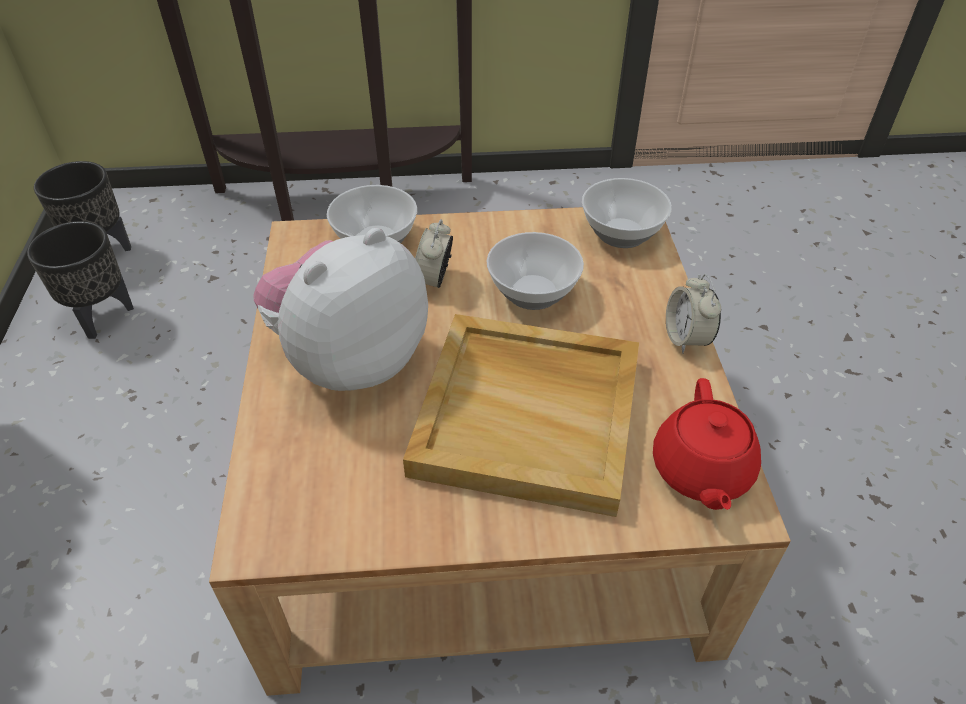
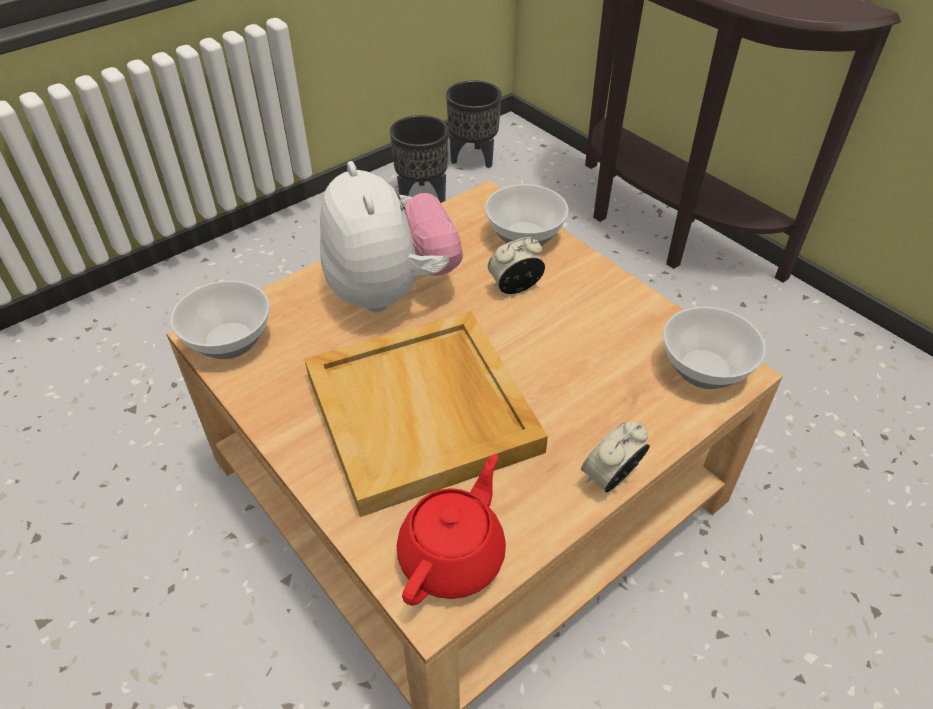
camera: 55 degrees right, 0 degrees up
plush toy [253,228,428,391] -> plush toy turned 60 degrees clockwise [320,161,463,312]
bowl [487,232,584,310] -> bowl moved to [171,280,270,359]
red teapot [653,378,761,510] -> red teapot turned 150 degrees clockwise [397,454,506,606]

